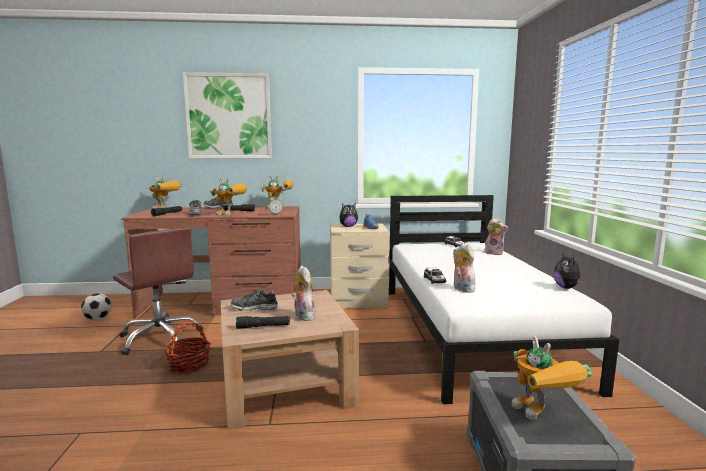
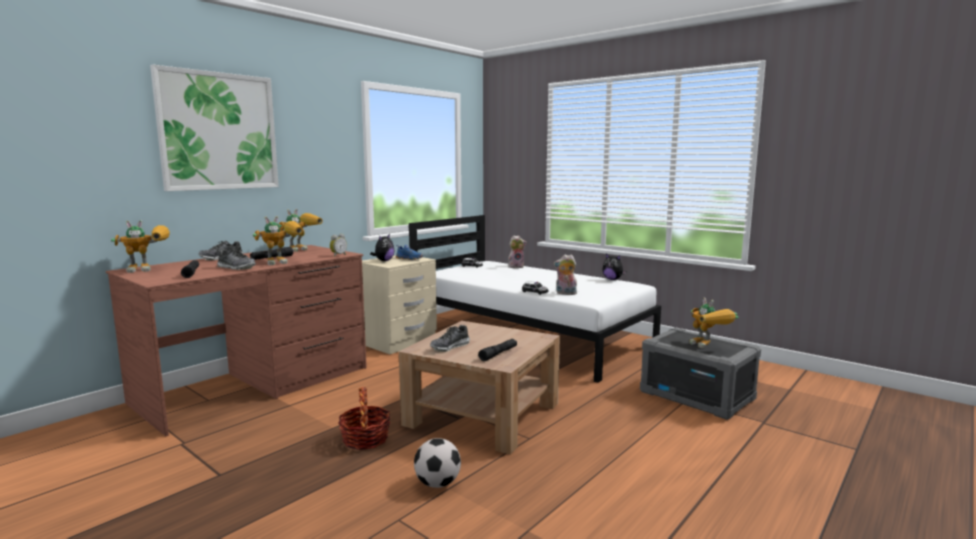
camera: 45 degrees left, 0 degrees up
football [81,293,112,320] -> football moved to [414,438,461,488]
brown office chair [113,227,203,355] -> none
plush toy [292,266,316,321] -> none
toy robot [512,336,592,420] -> toy robot turned 45 degrees clockwise [689,297,739,348]

